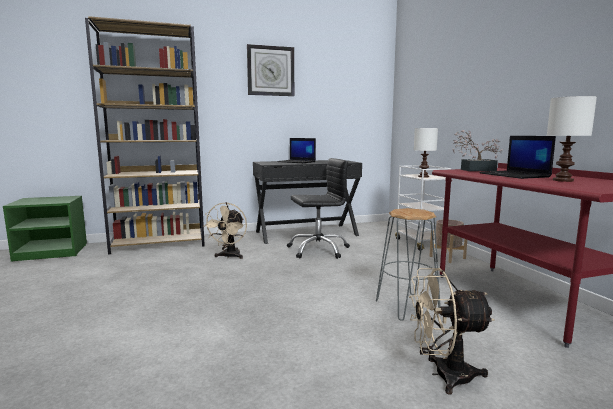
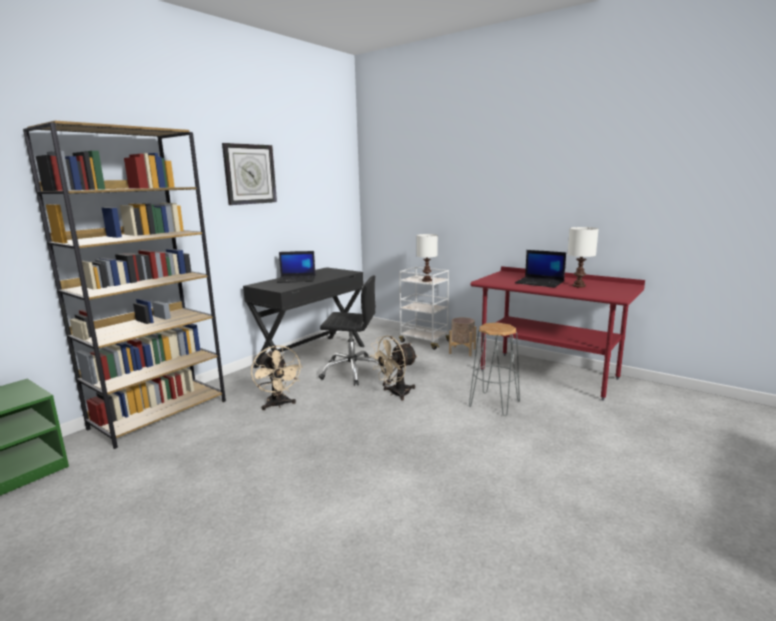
camera: 35 degrees left, 5 degrees up
black office chair [287,158,350,259] -> black office chair turned 60 degrees clockwise [319,275,386,386]
beige fan [409,268,495,395] -> beige fan moved to [370,335,417,401]
potted plant [452,130,503,171] -> none

